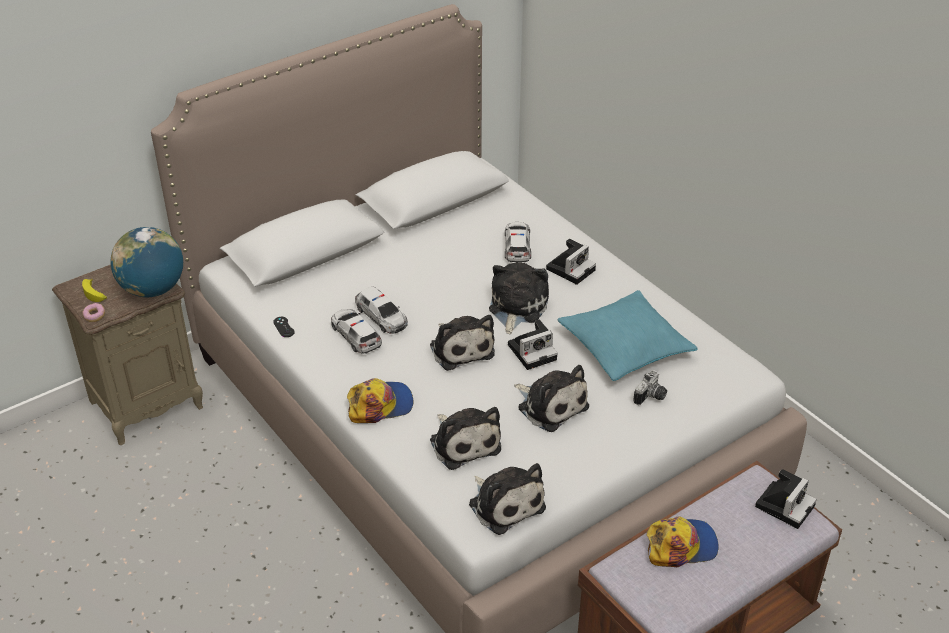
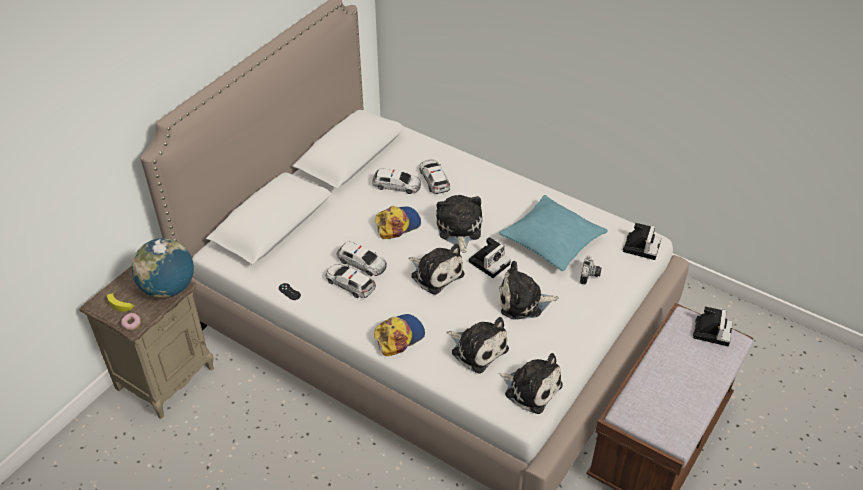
camera: 20 degrees left, 5 degrees up
plush toy [514,365,589,432] -> plush toy turned 150 degrees clockwise [499,261,559,320]
camera [546,239,596,285] -> camera moved to [623,223,661,260]
cap [647,516,719,567] -> cap moved to [375,206,421,239]
none -> toy car [372,169,421,194]

